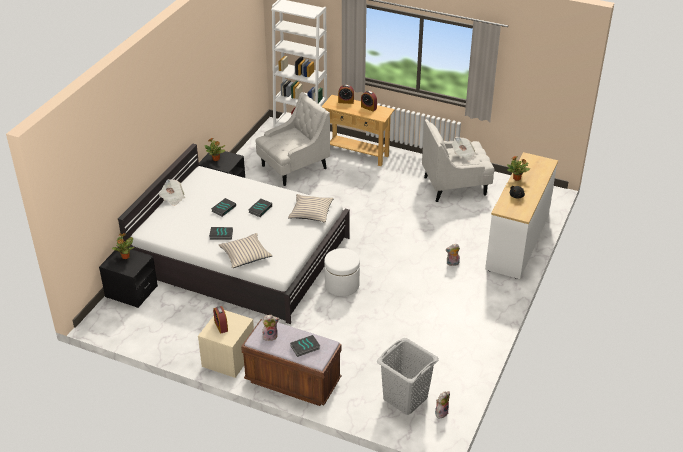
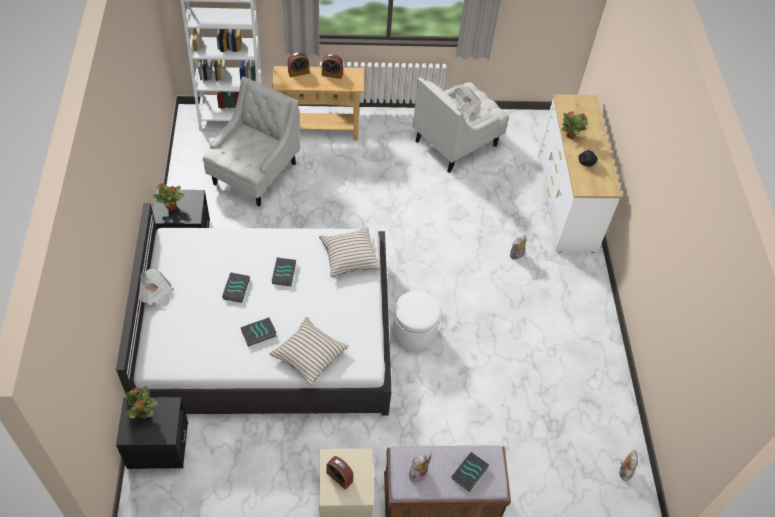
camera: 30 degrees left, 15 degrees up
grey laundry basket [377,338,439,415] -> none

